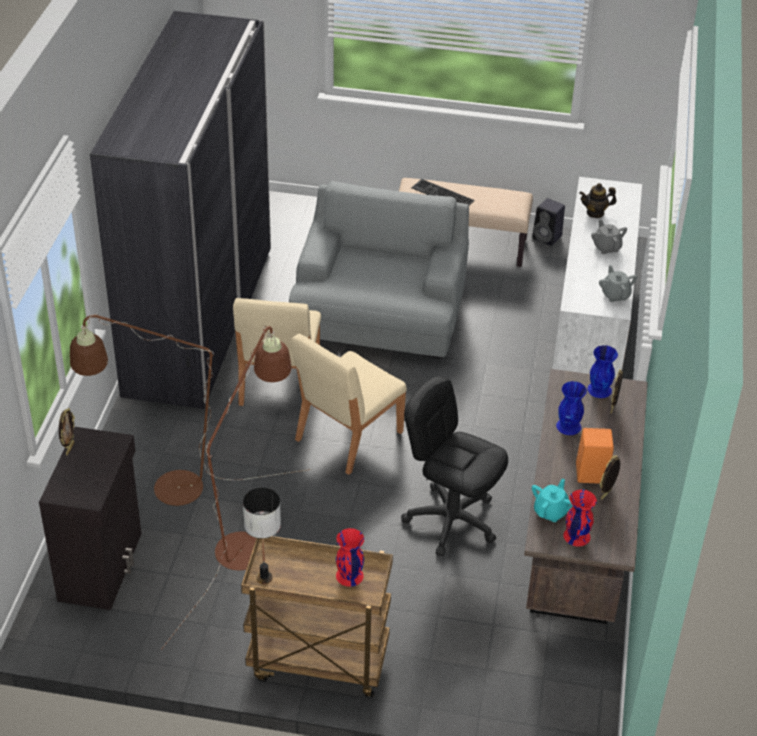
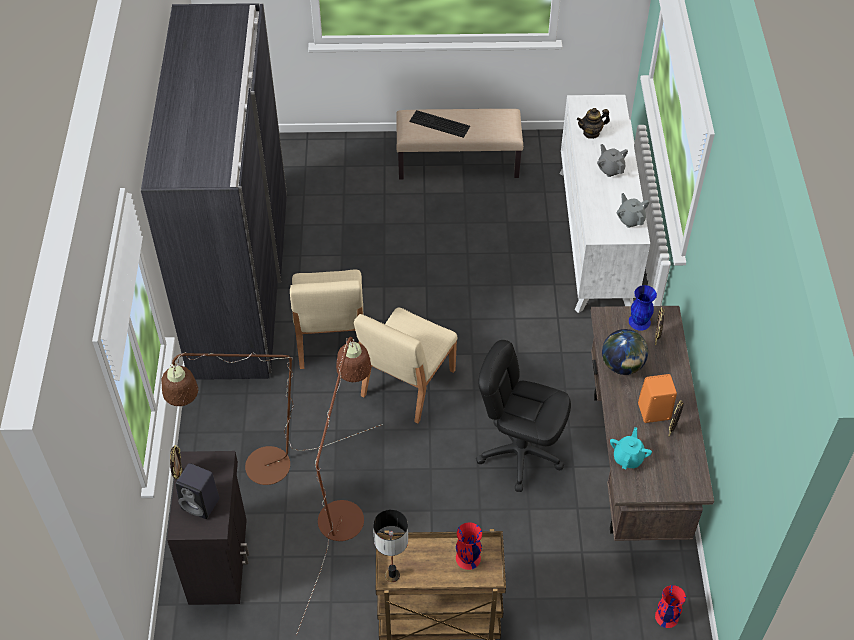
camera: 10 degrees left, 10 degrees up
grey armchair [289,181,469,359] -> none
black speaker [532,198,565,246] -> black speaker moved to [176,463,220,519]
blue vase [556,381,587,435] -> globe [602,329,648,375]
red vase [563,489,597,546] -> red vase moved to [655,585,686,628]

